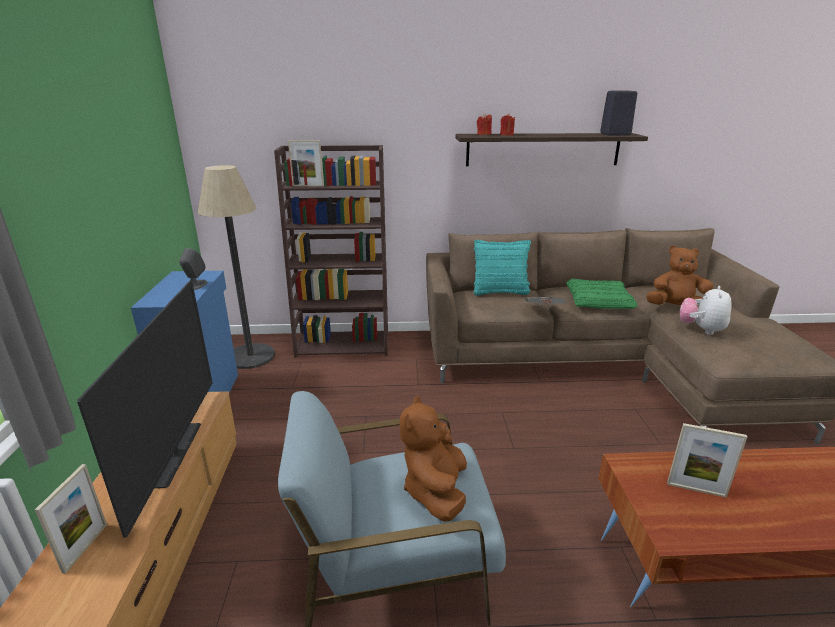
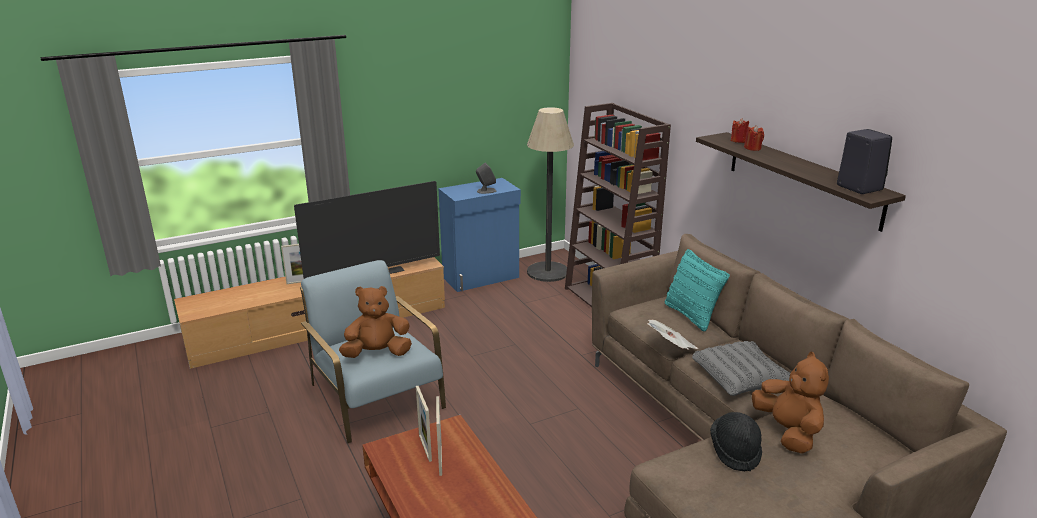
camera: 65 degrees right, 0 degrees up
picture frame [288,140,324,187] -> picture frame moved to [416,386,432,462]
green pillow [567,279,638,309] -> grey pillow [692,341,790,396]
plush toy [680,286,731,335] -> black hat [710,412,762,471]

